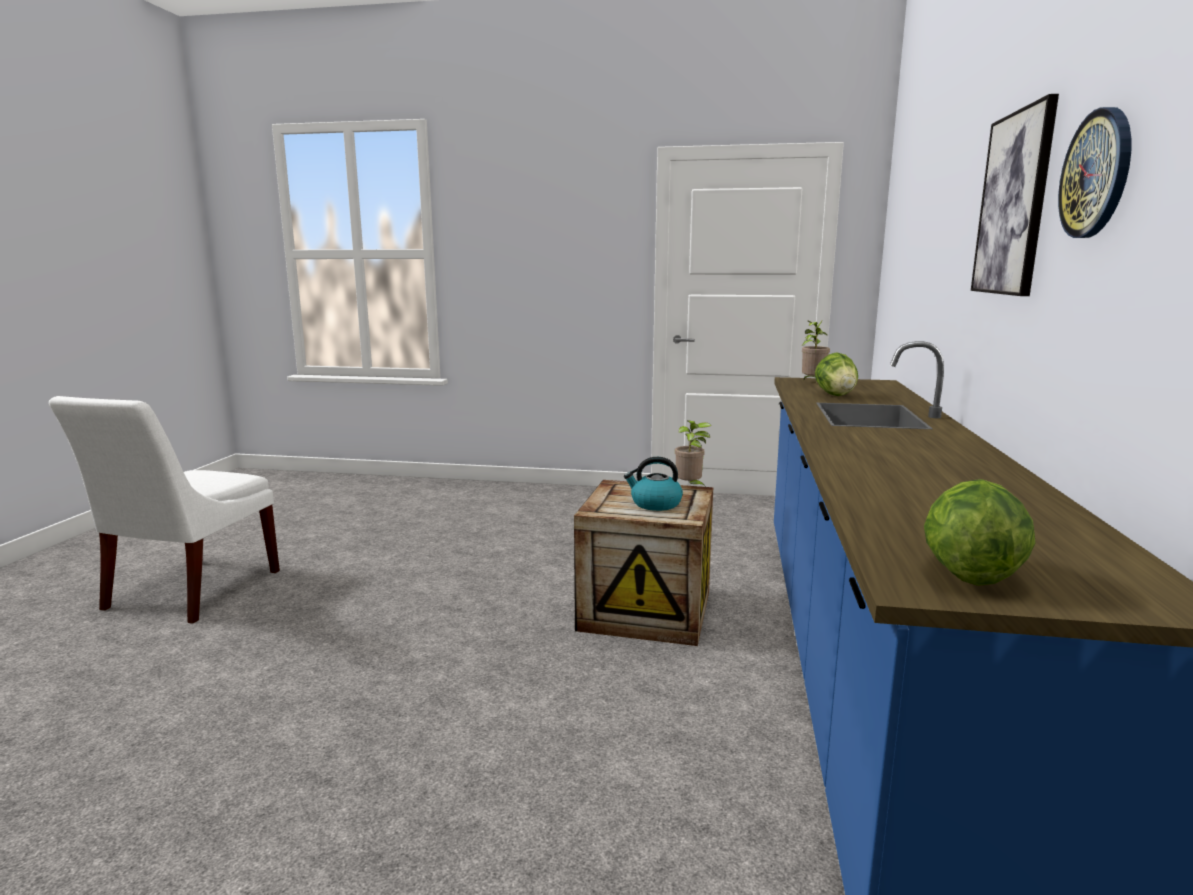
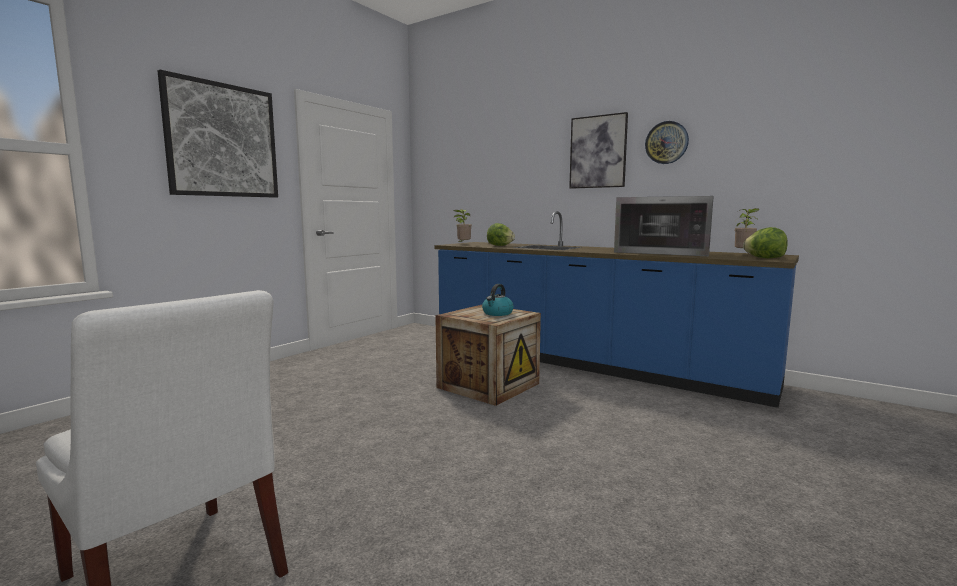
camera: 65 degrees left, 5 degrees down
potted plant [675,420,711,487] -> potted plant moved to [735,208,760,254]
none -> picture [158,70,278,198]
none -> microwave [614,196,714,256]

